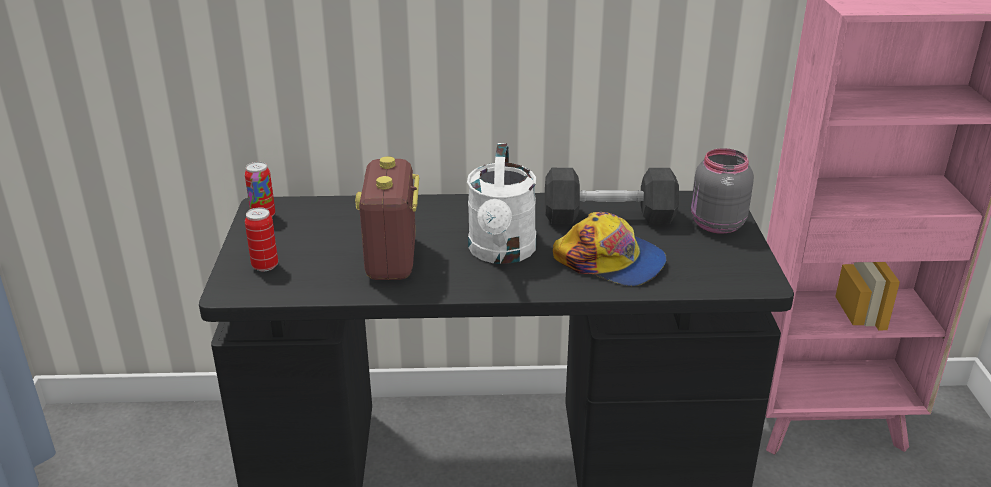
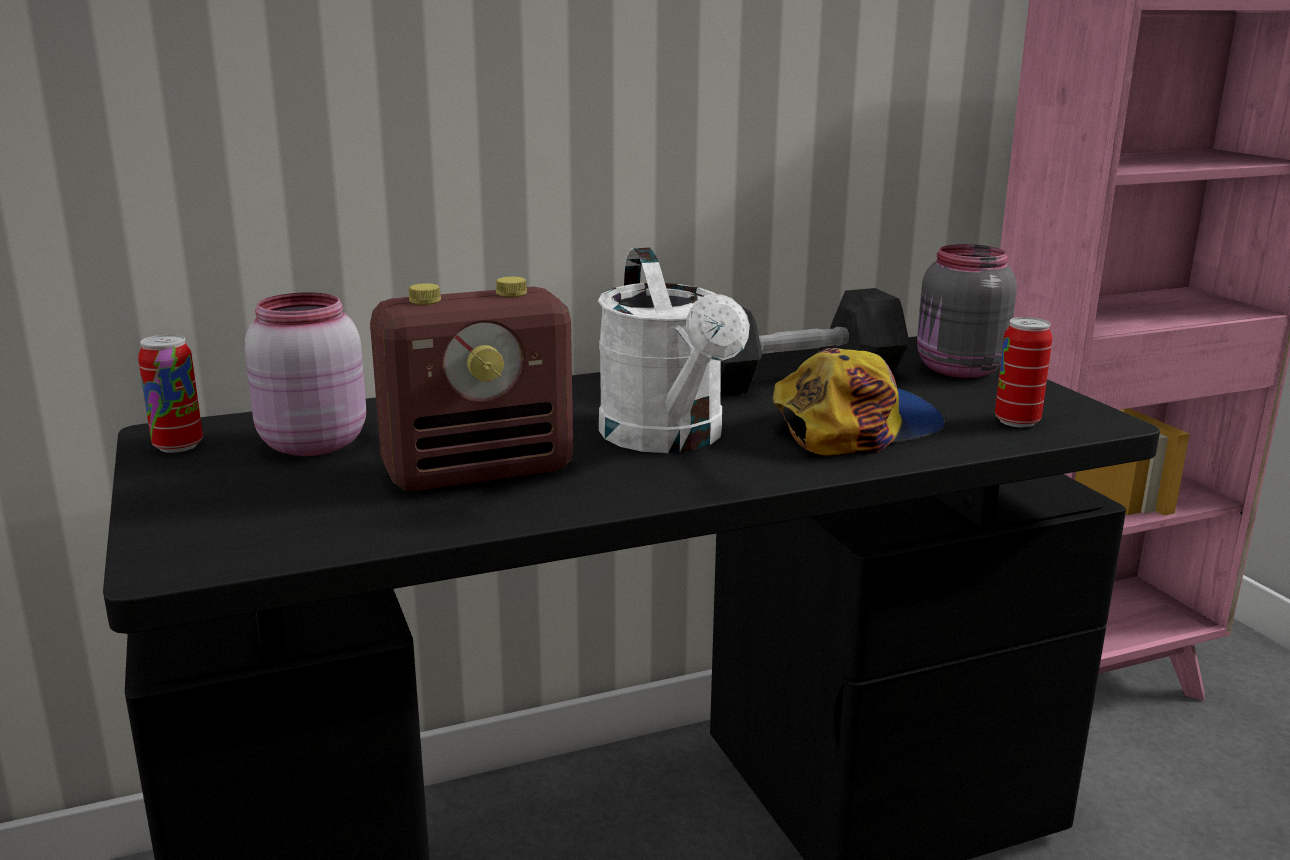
camera: 20 degrees left, 10 degrees down
can [245,208,278,271] -> can moved to [995,317,1052,427]
radio [355,156,419,280] -> radio turned 90 degrees counterclockwise [370,277,573,492]
cap [553,212,666,286] -> cap turned 45 degrees counterclockwise [773,348,945,456]
none -> pink jar [244,292,366,456]

